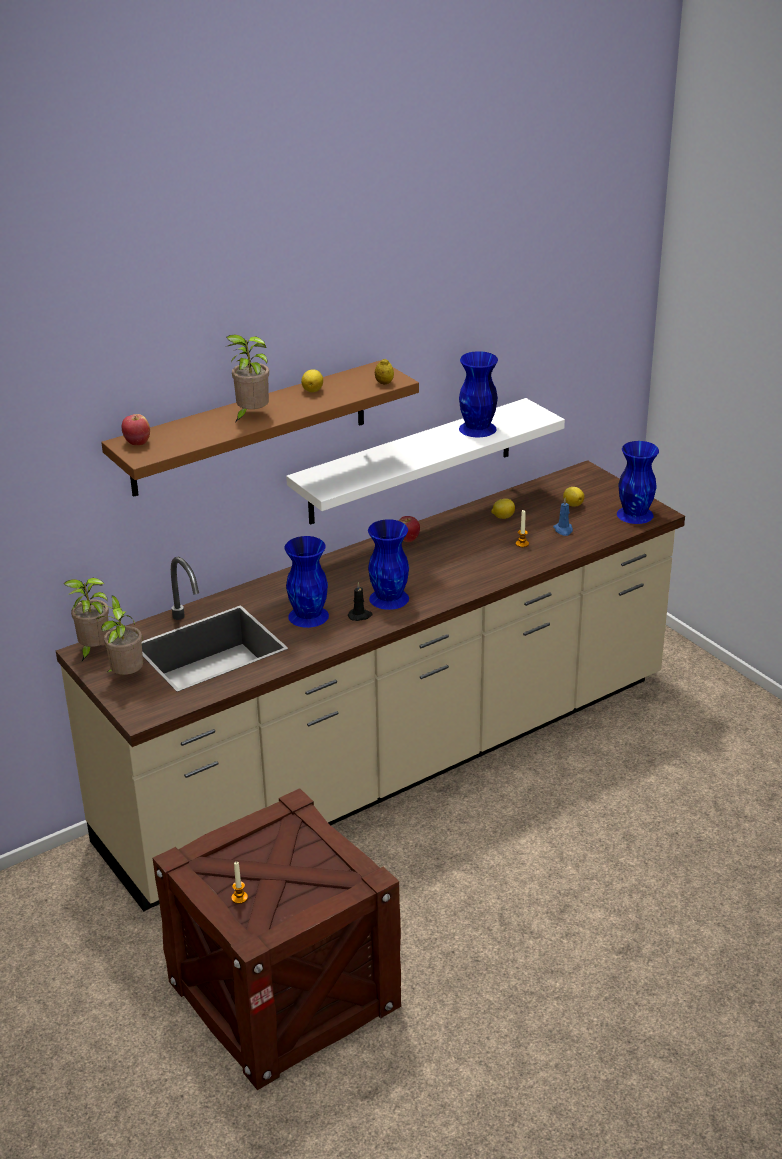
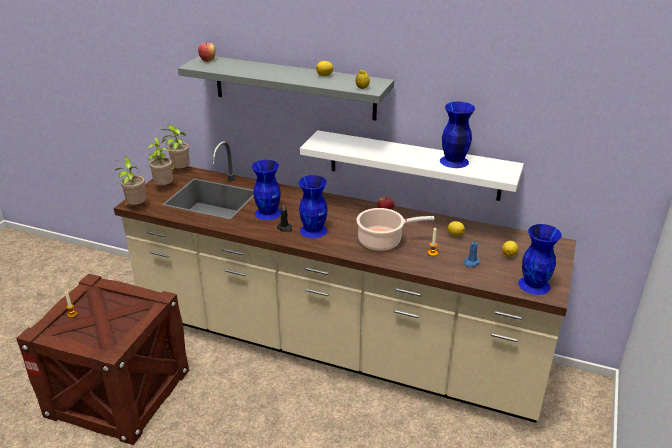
camera: 55 degrees right, 0 degrees up
brown shelf [101,360,419,497] -> grey shelf [178,56,394,121]
potted plant [225,335,269,421] -> potted plant moved to [115,156,146,205]
none -> cooking pot [356,208,435,251]

